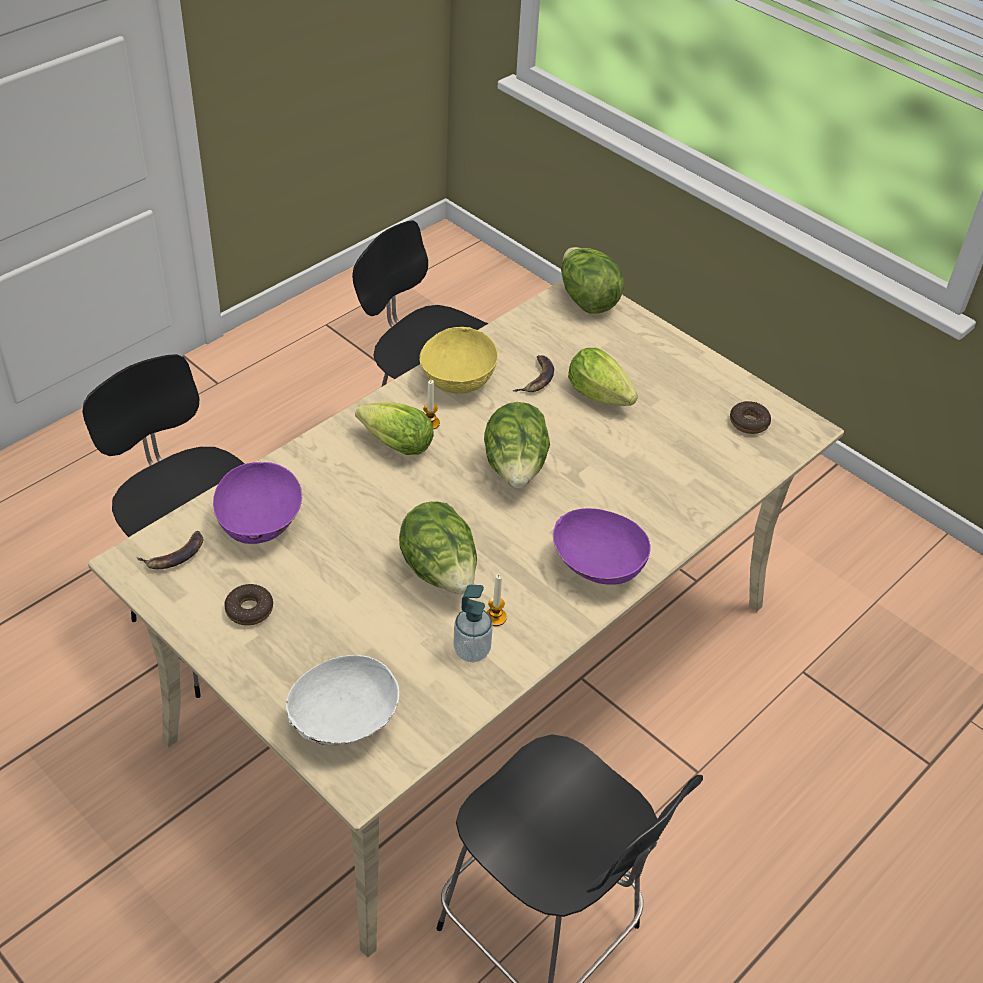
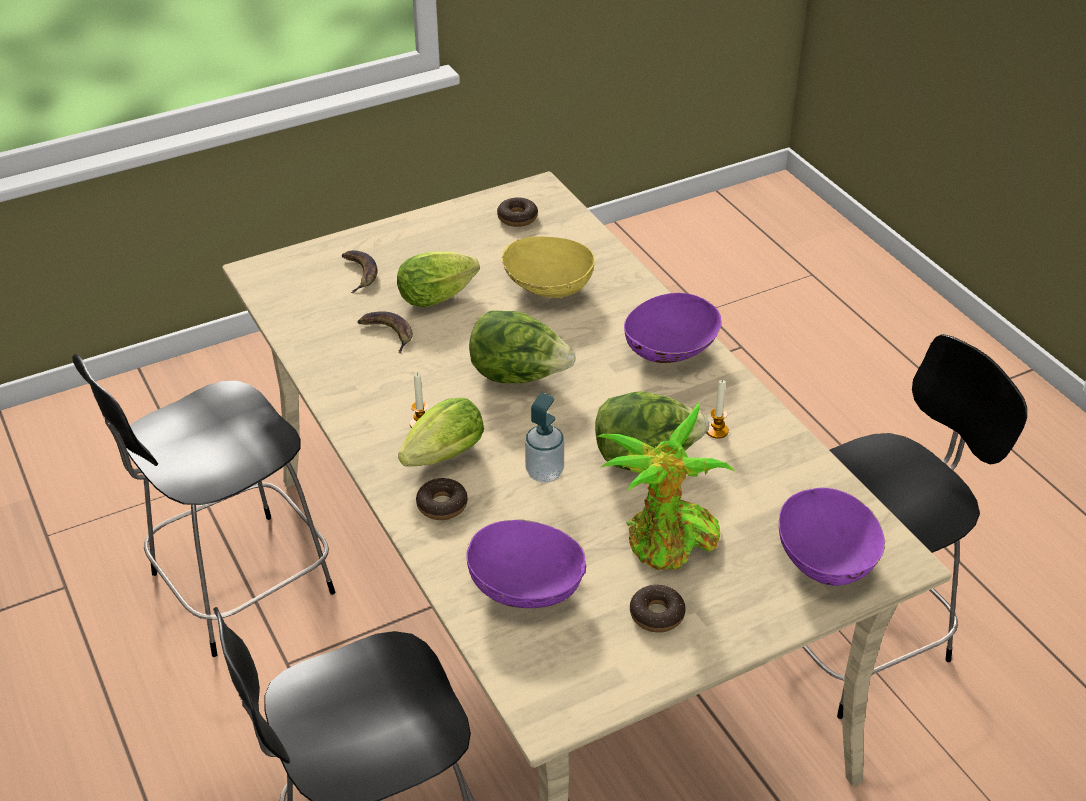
camera: 70 degrees left, 5 degrees down
banana [136,531,203,569] -> banana moved to [342,250,377,293]
white bowl [286,655,399,745] -> purple bowl [779,487,885,586]
yellow bowl [419,327,498,393] -> yellow bowl moved to [502,236,595,298]
soap dispenser [453,585,493,662] -> soap dispenser moved to [525,393,564,482]
lettuce [561,247,624,314] -> none
none -> donut [416,478,468,520]
none -> potted plant [596,402,734,570]

